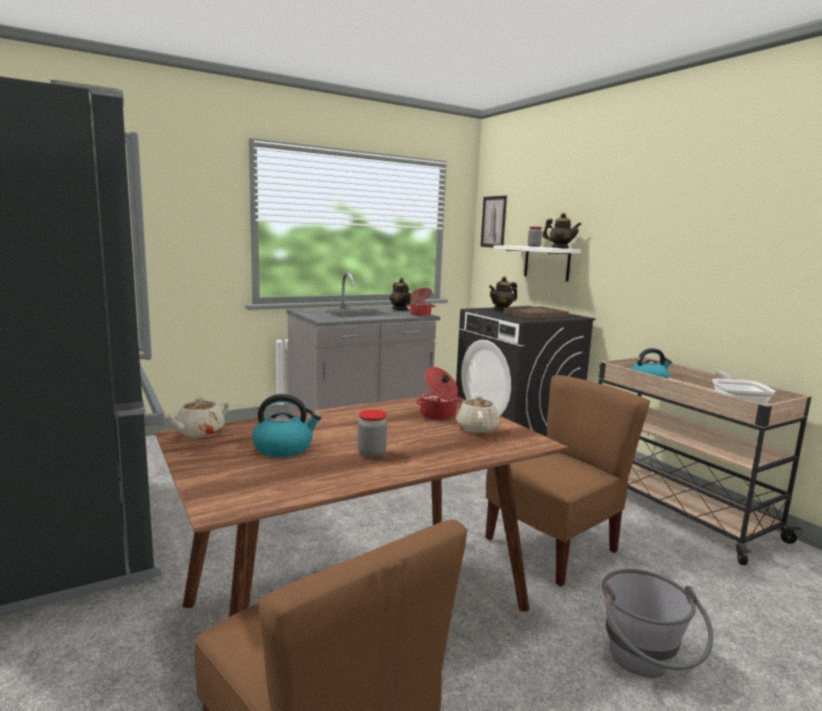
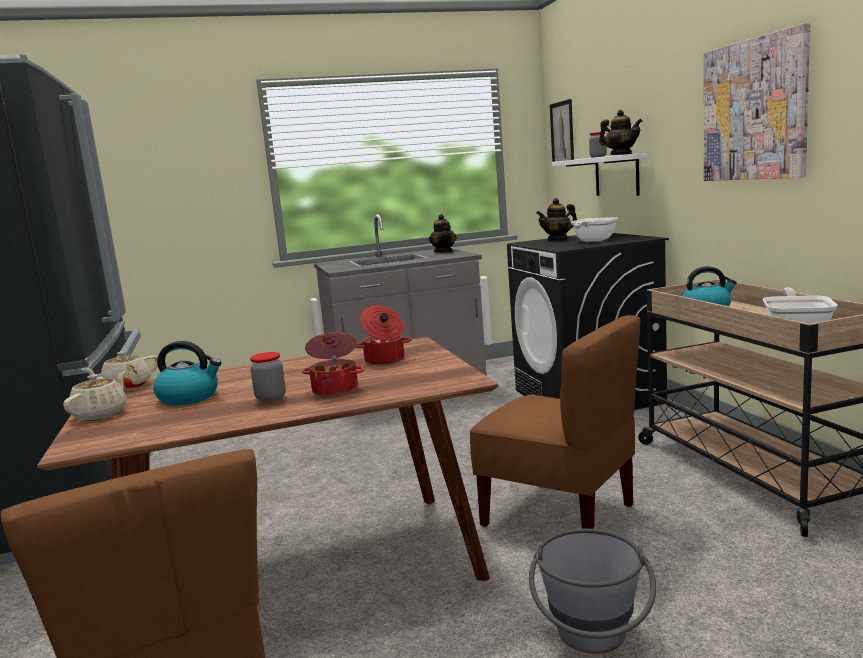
camera: 15 degrees right, 0 degrees up
cooking pot [406,288,436,316] -> cooking pot moved to [302,332,365,397]
beige teapot [456,393,499,433] -> beige teapot moved to [63,371,127,421]
brown chair [485,375,650,587] -> brown chair turned 60 degrees clockwise [470,315,640,529]
brown tray [504,307,569,319] -> frying pan [571,217,618,242]
none -> picture [704,23,810,181]

